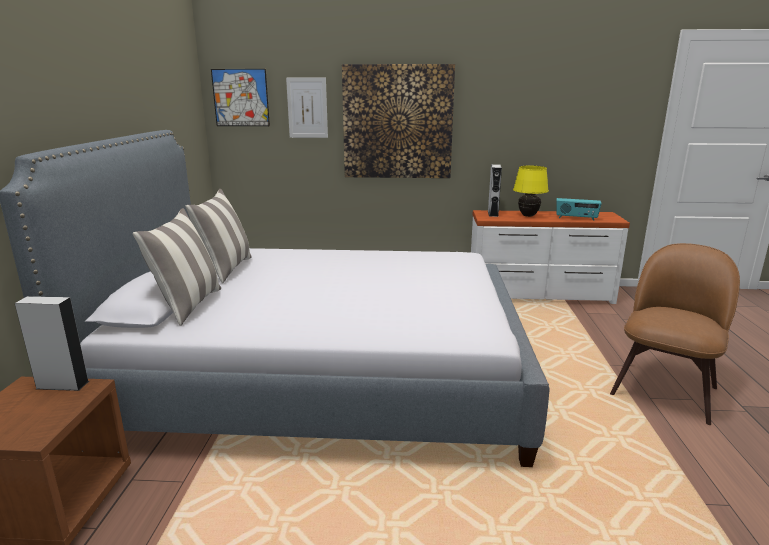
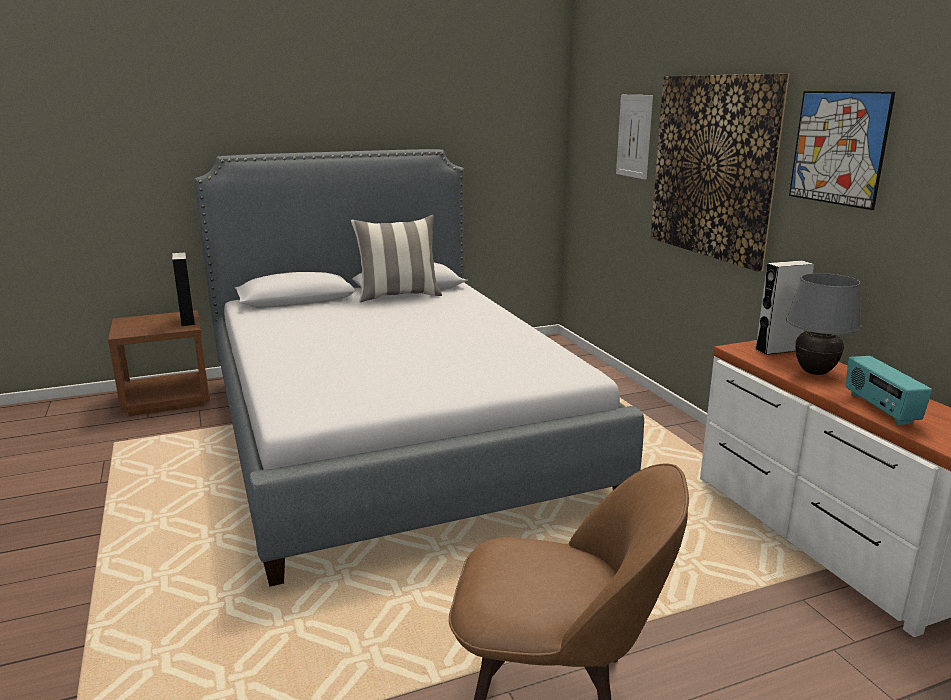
camera: 65 degrees right, 0 degrees up
pillow [133,208,221,326] -> none
picture [211,69,270,126] -> picture moved to [789,91,895,210]
yellow table lamp [513,166,549,217] -> grey table lamp [786,273,861,375]

